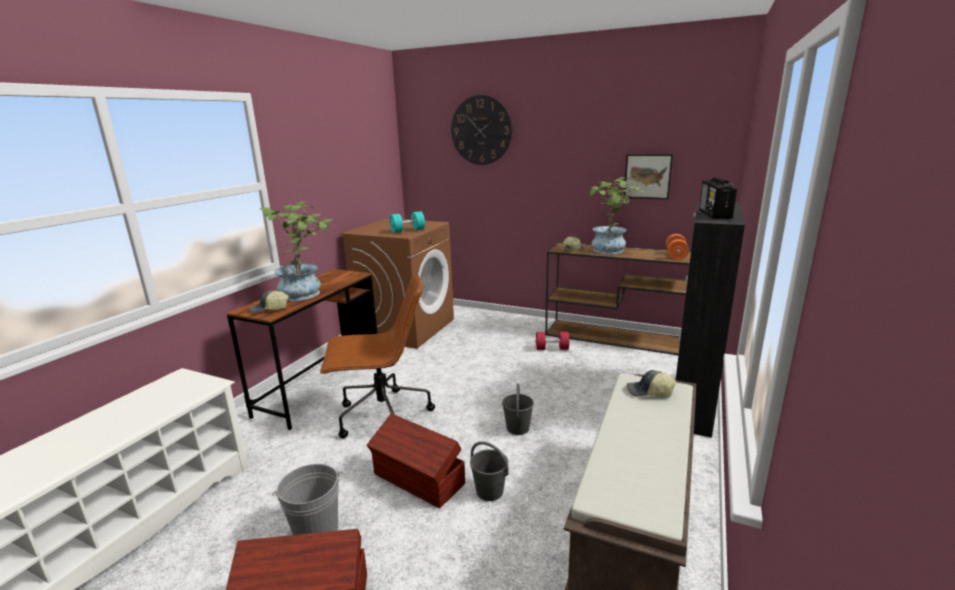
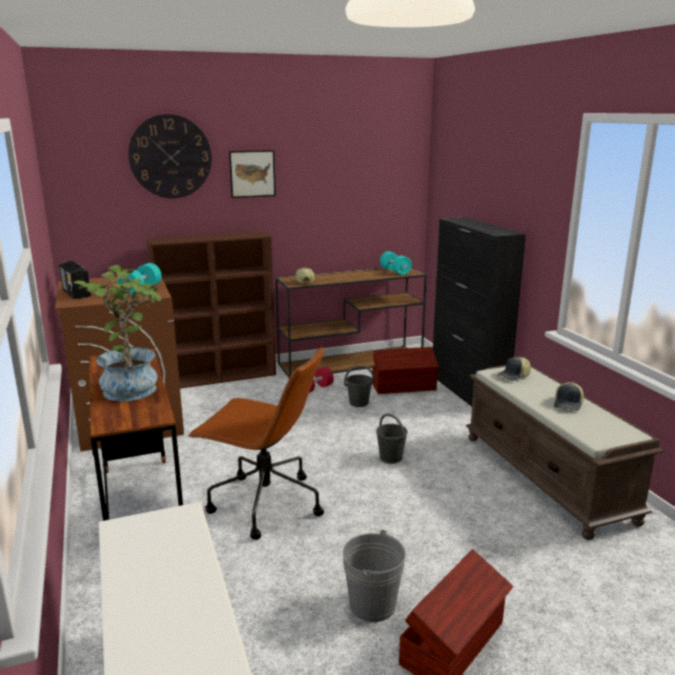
camera: 45 degrees left, 0 degrees up
cap [249,290,289,313] -> cap moved to [554,382,584,411]
brown office chair [320,274,435,439] -> brown office chair turned 75 degrees clockwise [188,347,324,540]
brown storage box [367,414,465,508] -> brown storage box moved to [372,347,439,394]
grey bucket [470,441,509,501] -> grey bucket moved to [344,365,374,407]
potted plant [590,177,645,254] -> none
picture [624,154,673,199] -> picture moved to [229,150,276,198]
orange dumbbell [666,234,689,260] -> turquoise dumbbell [380,251,412,275]
radio [699,177,737,219] -> radio moved to [59,261,91,299]
none -> brown bookcase [147,231,276,389]

